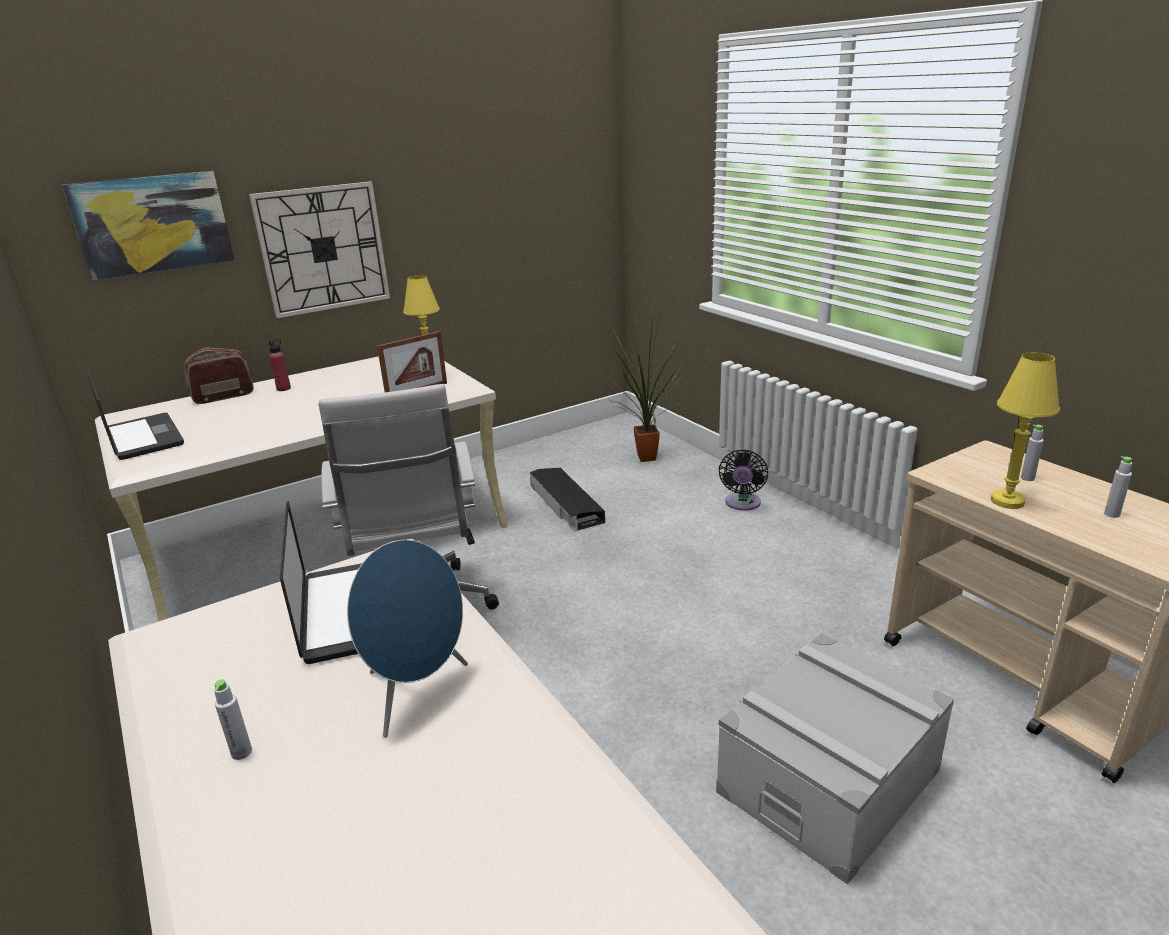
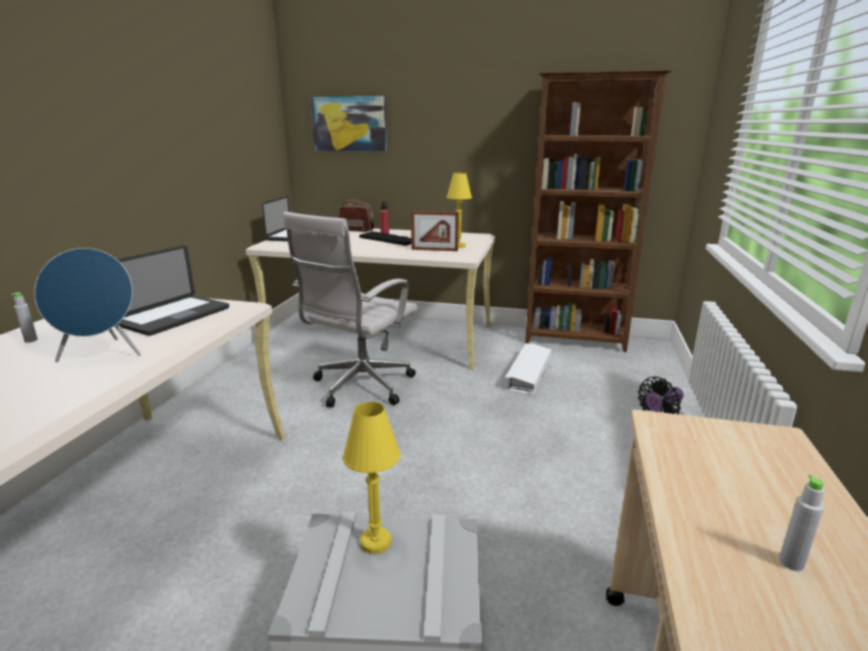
camera: 45 degrees right, 5 degrees down
wall clock [249,181,390,318] -> none
black storage box [530,468,606,530] -> white storage box [505,344,551,395]
potted plant [607,294,686,462] -> none
yellow table lamp [990,353,1060,509] -> yellow table lamp moved to [343,402,400,554]
grey bottle [1021,425,1044,481] -> none
none -> keyboard [359,231,411,246]
none -> brown bookcase [525,70,672,352]

